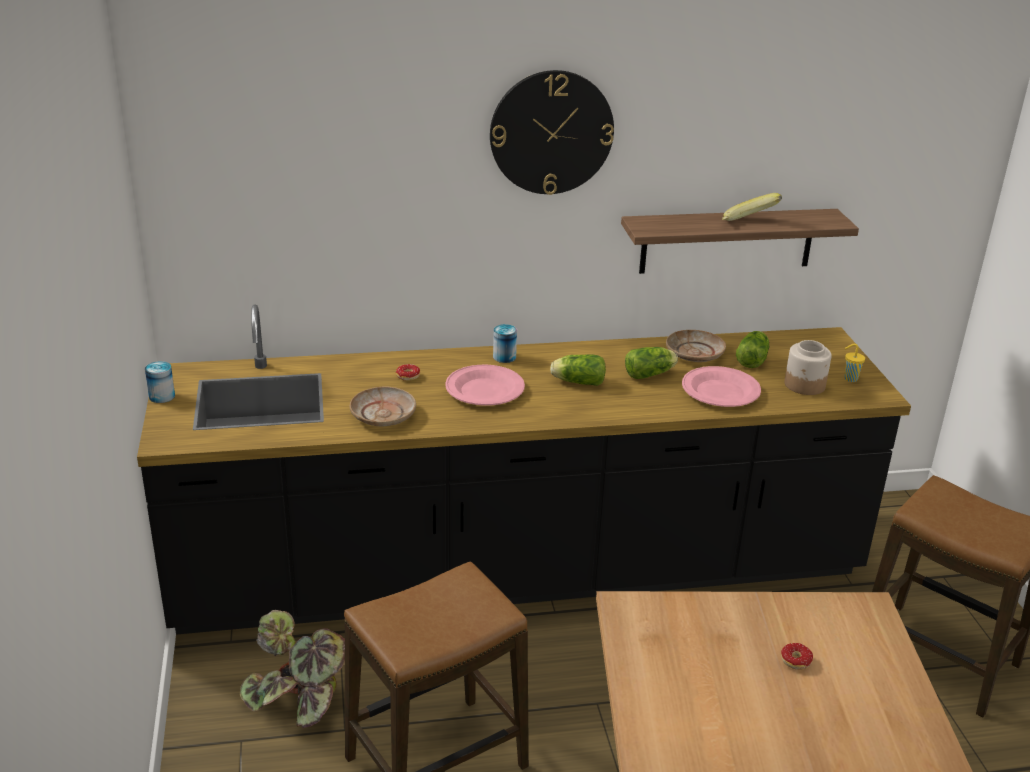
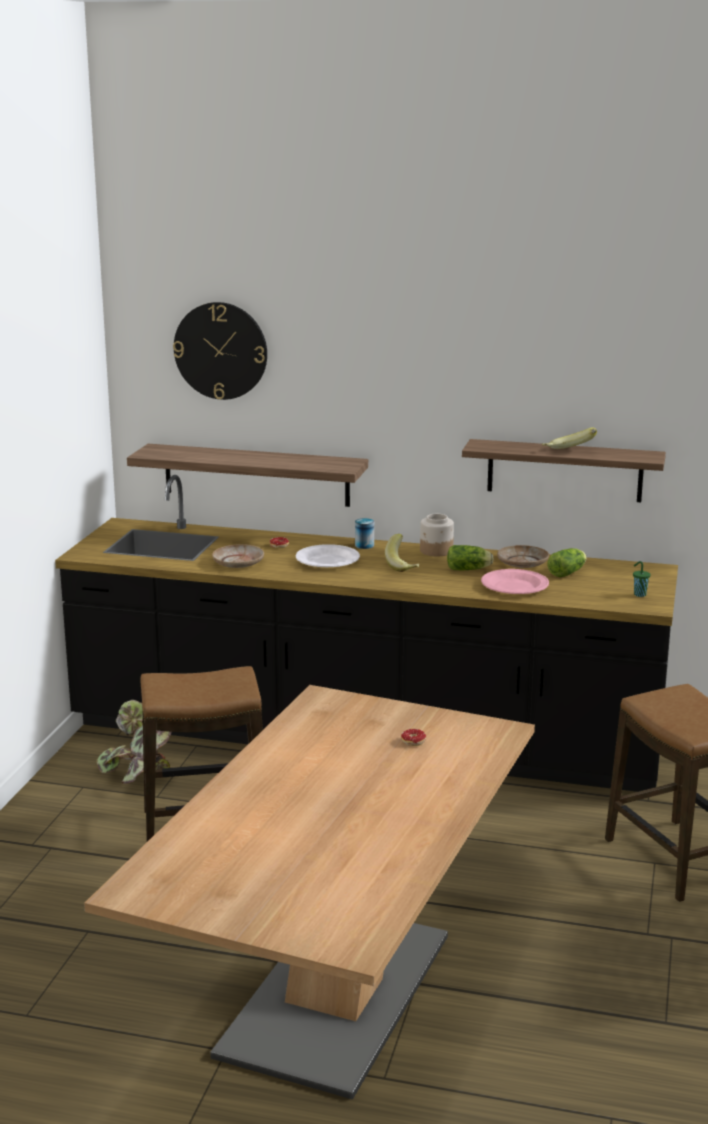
camera: 25 degrees right, 10 degrees down
can [145,361,175,403] -> none
pink plate [445,365,525,406] -> white plate [296,544,360,567]
wall clock [490,70,614,195] -> wall clock moved to [173,302,267,400]
lettuce [550,354,606,386] -> banana [385,534,419,572]
jar [785,340,832,395] -> jar moved to [420,514,454,557]
yellow cup [844,344,865,382] -> green cup [633,561,650,597]
none -> shelf [127,444,368,507]

